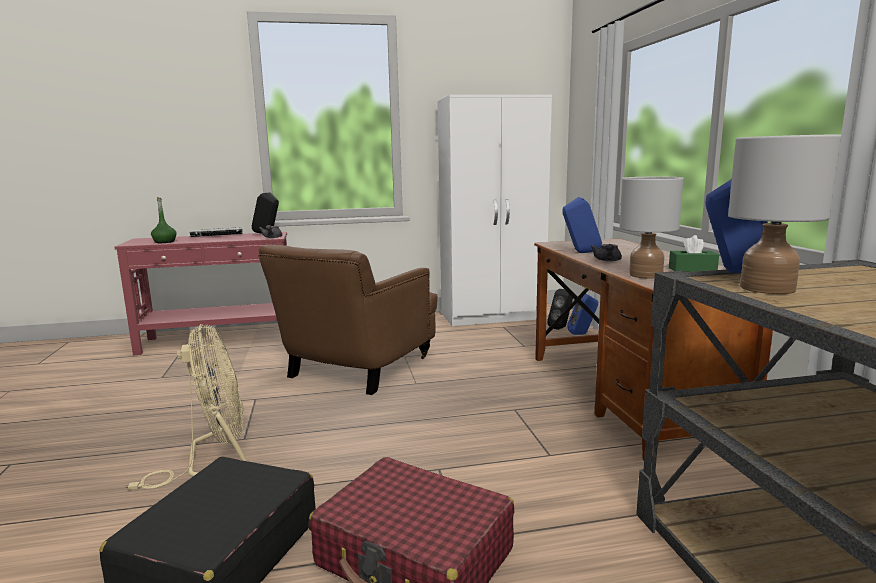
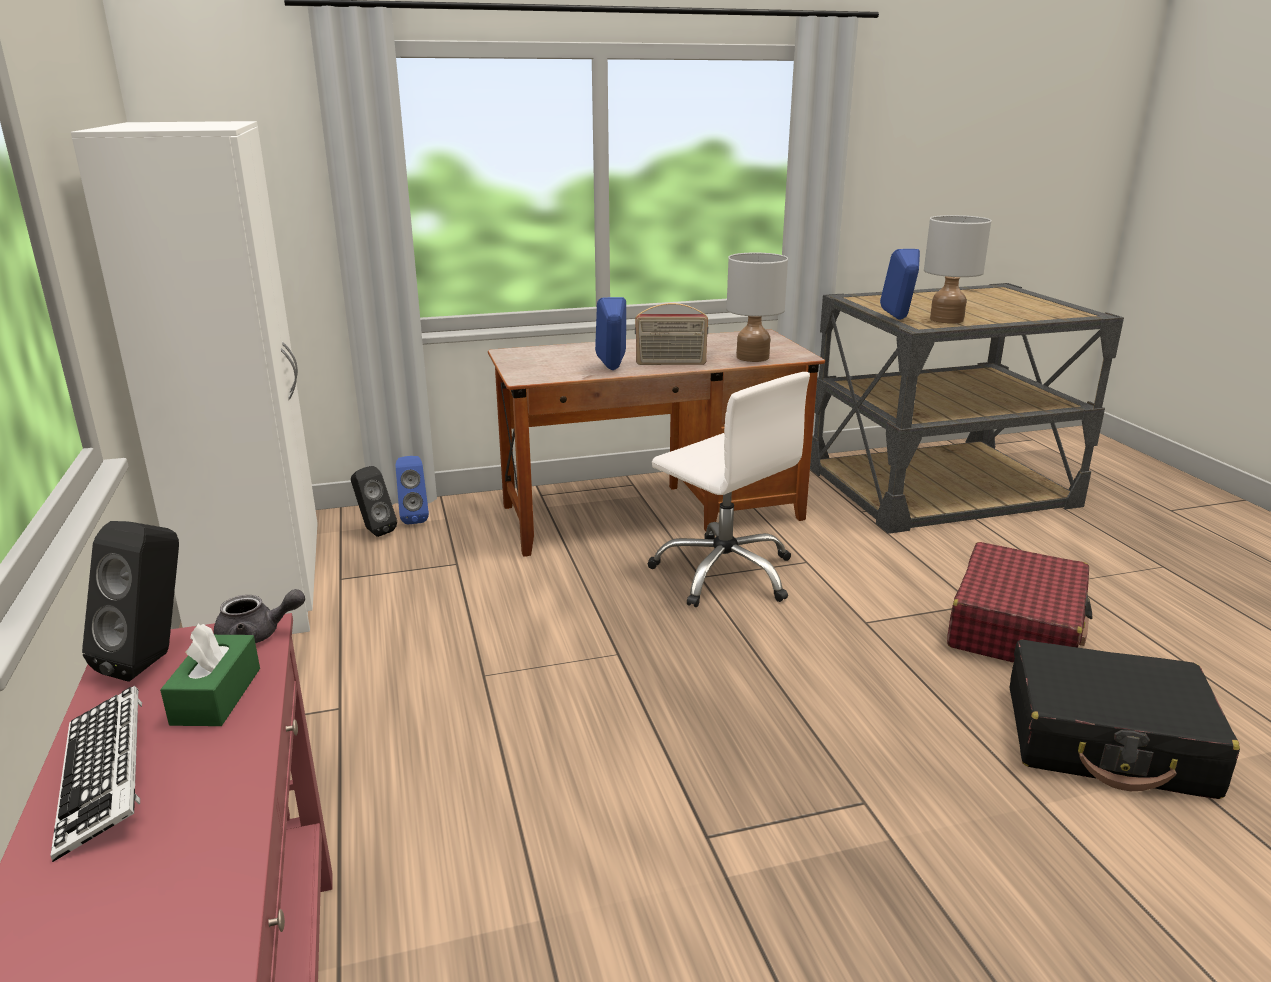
camera: 95 degrees left, 10 degrees up
beige fan [126,324,247,490] -> none
green bottle [151,197,177,243] -> none
brown armchair [259,245,438,395] -> none
grey teapot [591,244,622,262] -> radio [635,303,708,365]
green tissue box [669,235,719,272] -> green tissue box moved to [160,624,260,726]
none -> white office chair [648,372,810,607]

